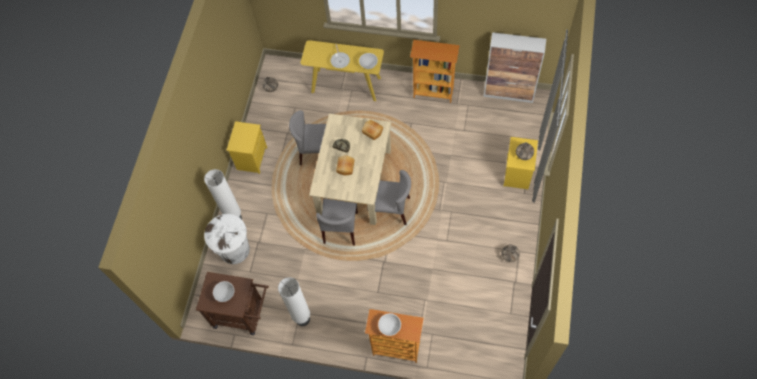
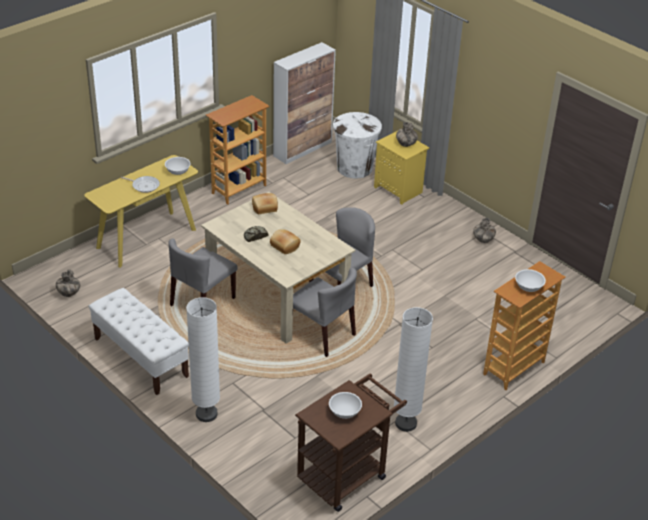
camera: 60 degrees left, 25 degrees down
white trash can [204,214,250,264] -> white trash can moved to [333,112,382,178]
yellow nightstand [226,121,267,174] -> white bench [89,288,189,395]

